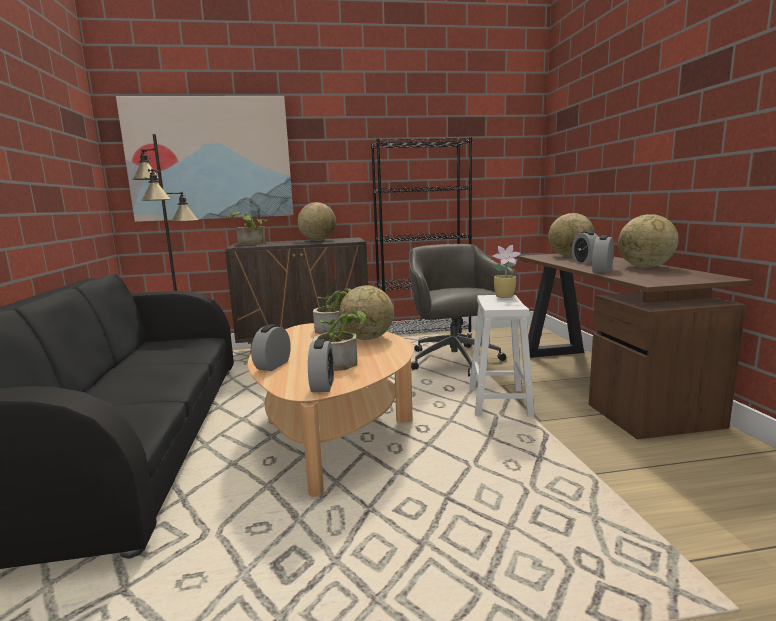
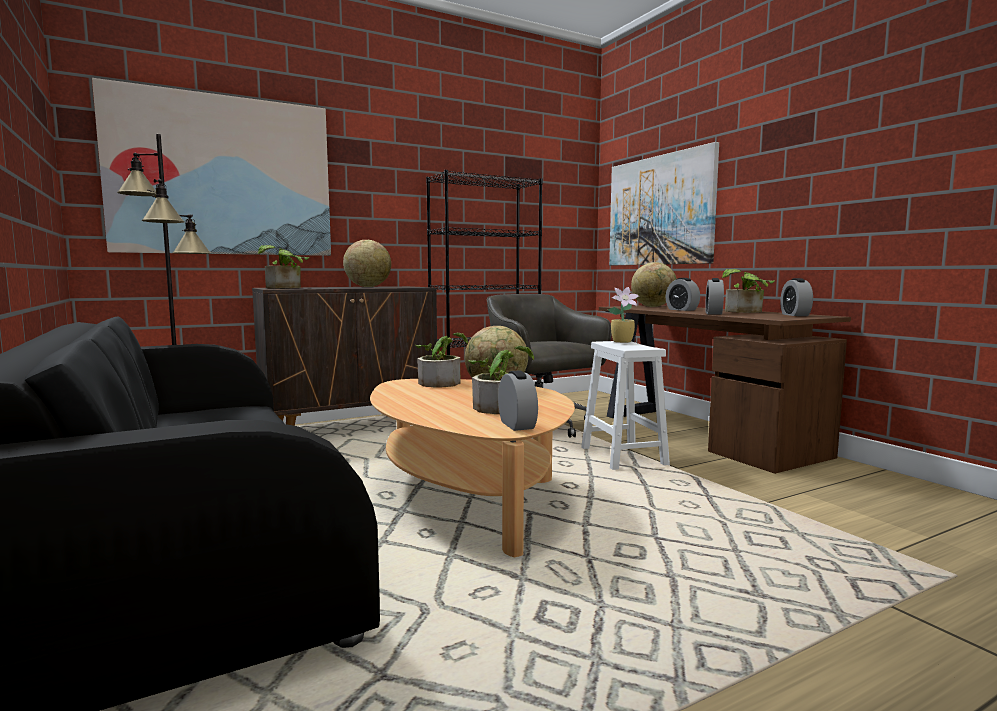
camera: 20 degrees left, 5 degrees down
alarm clock [251,324,291,371] -> alarm clock moved to [780,278,813,316]
globe [618,214,679,268] -> potted plant [722,269,775,313]
none -> picture [609,142,719,265]

